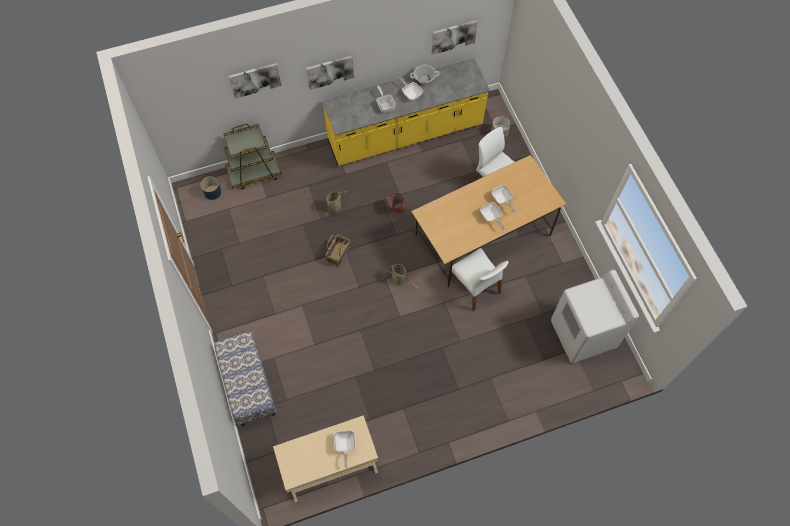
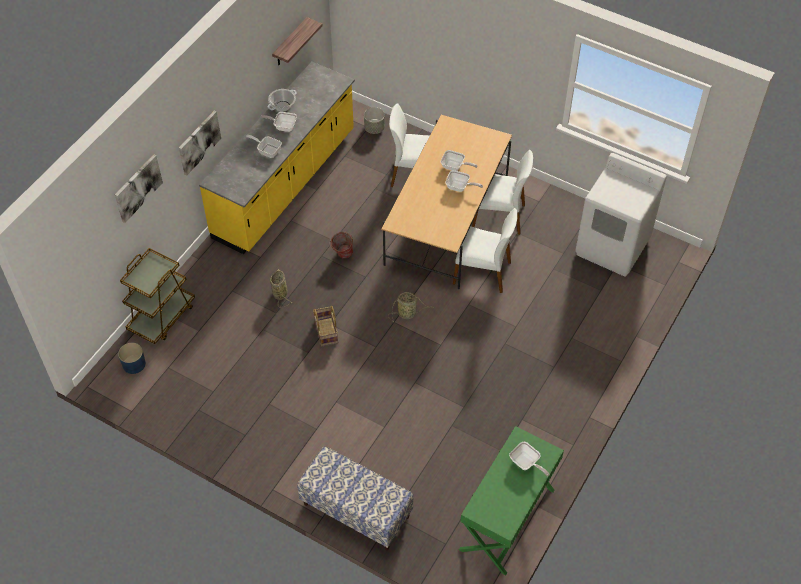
camera: 40 degrees left, 10 degrees down
beige console table [273,415,378,502] -> green console table [459,426,564,575]
picture [432,20,478,55] -> shelf [272,17,323,65]
none -> white chair [472,150,533,234]

